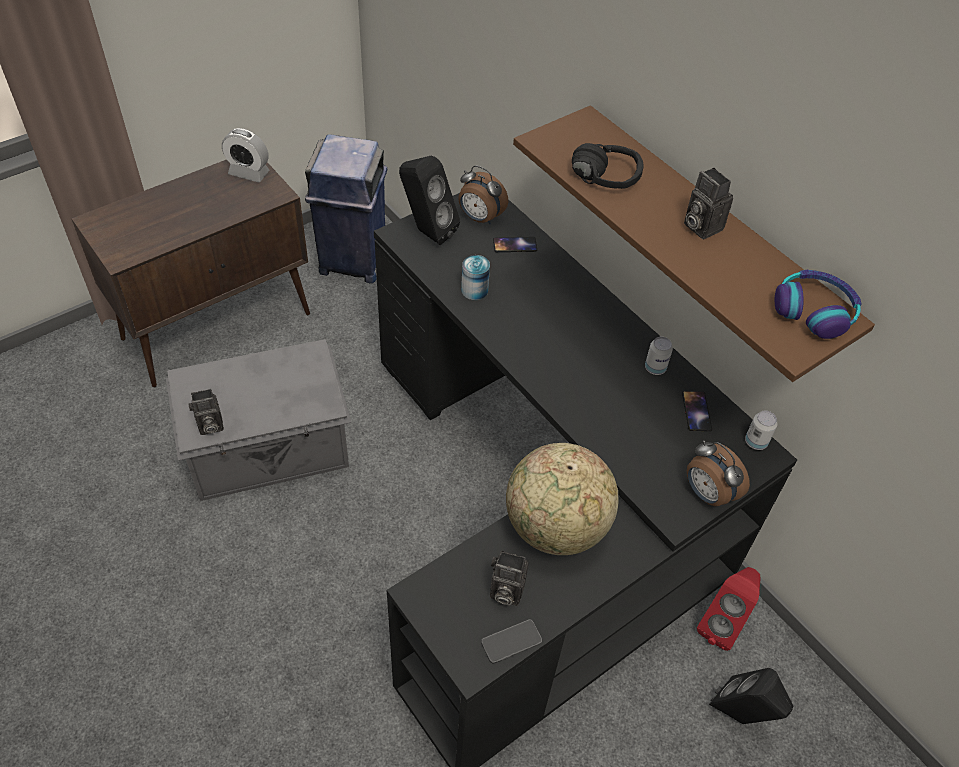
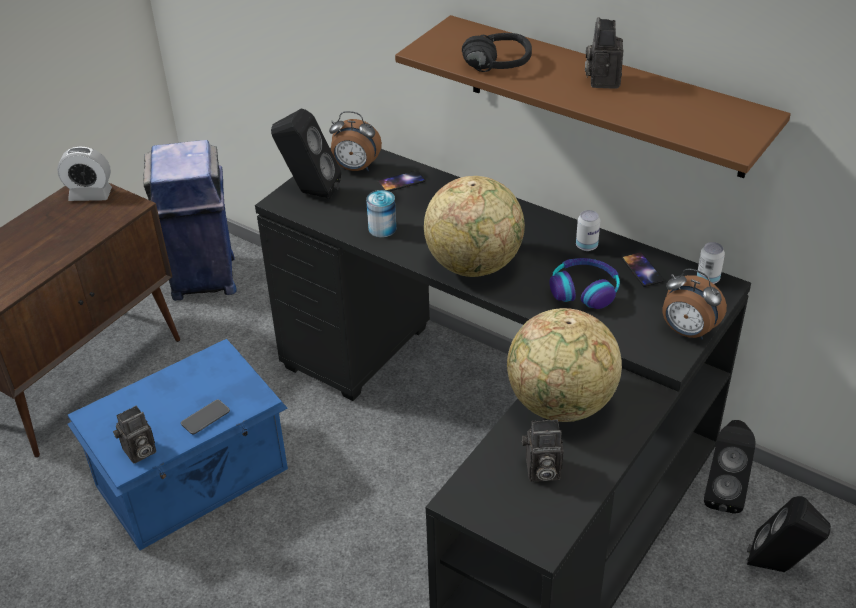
camera: 15 degrees left, 10 degrees down
grey storage box [166,339,351,501] -> blue storage box [67,339,288,550]
phone [481,619,542,664] -> phone moved to [181,399,230,435]
camera [684,168,733,239] -> camera turned 60 degrees clockwise [585,17,623,89]
red speaker [697,567,761,651] -> black speaker [704,420,755,513]
headphones [775,270,862,339] -> headphones moved to [549,258,620,309]
none -> globe [424,176,525,277]

